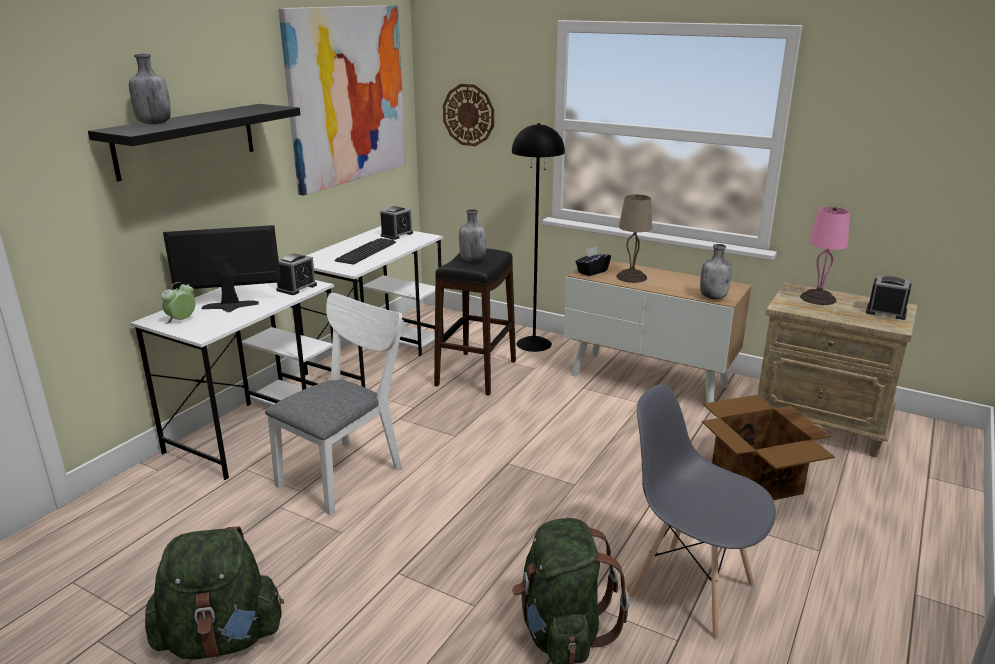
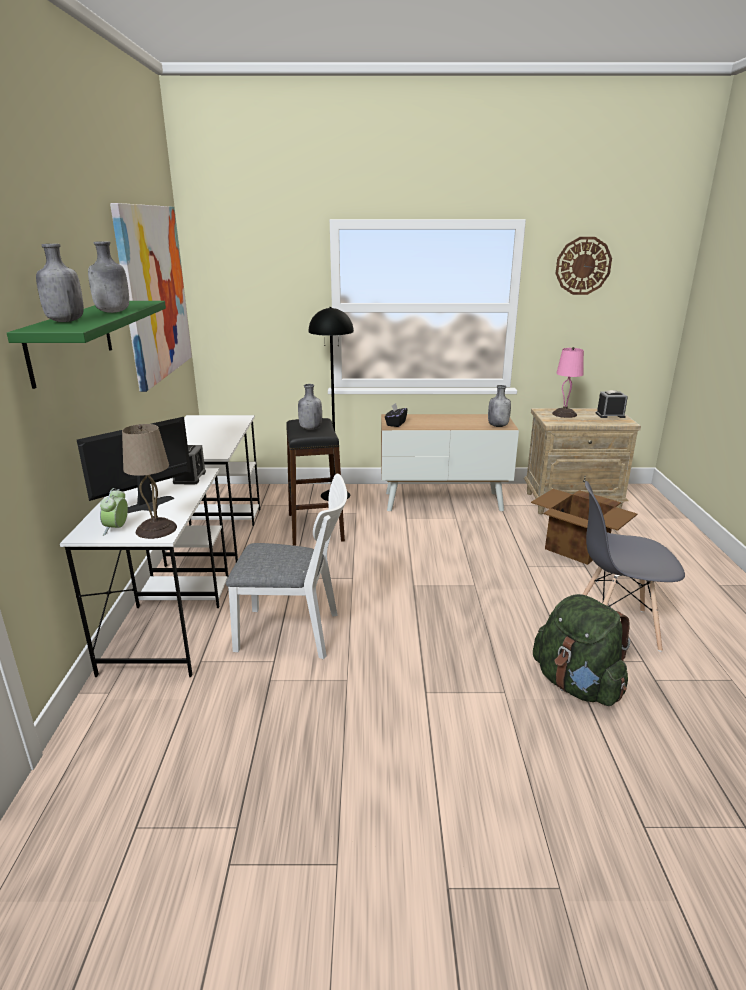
camera: 30 degrees left, 0 degrees up
black shelf [88,104,300,182] -> green shelf [7,301,166,389]
green backpack [145,526,284,659] -> none
white chair [265,293,404,515] -> white chair turned 90 degrees clockwise [226,474,347,659]
keyboard [335,238,396,264] -> none
alarm clock [380,206,413,240] -> none
wall clock [443,84,494,146] -> wall clock moved to [556,237,612,295]
beige table lamp [616,194,652,283] -> beige table lamp moved to [122,424,177,539]
none -> grey bottle [88,241,129,313]

